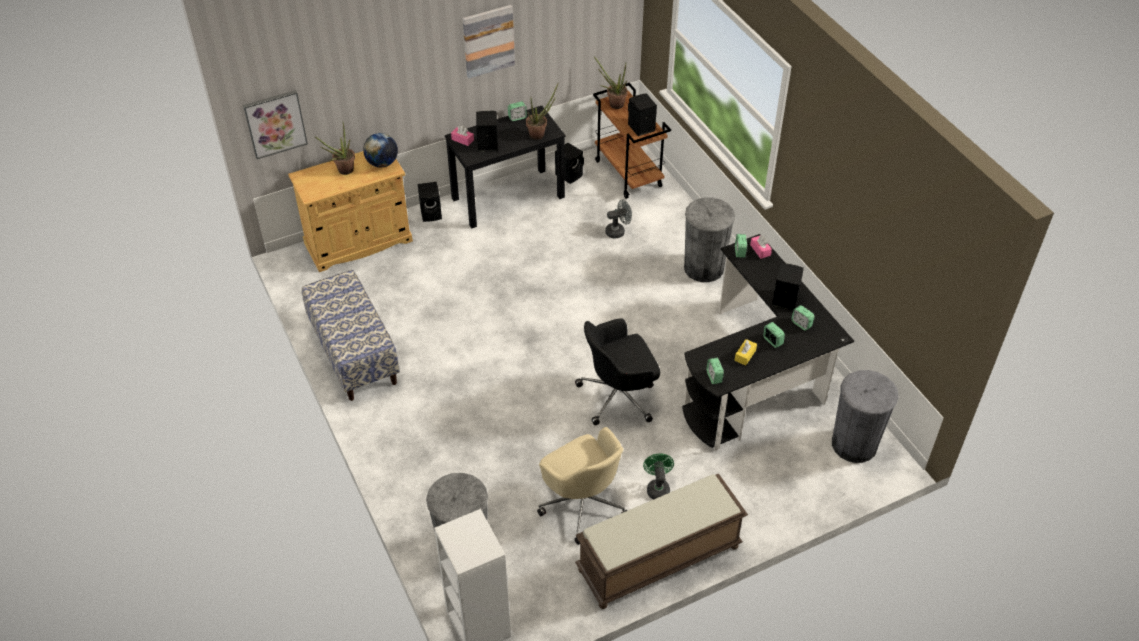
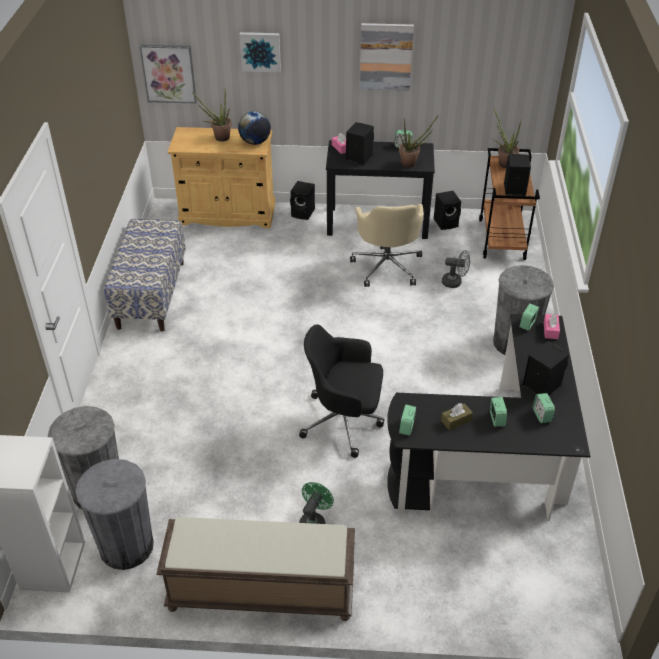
camera: 30 degrees right, 5 degrees down
beige office chair [537,427,628,545] -> beige office chair moved to [350,204,424,287]
yellow tissue box [735,339,757,366] -> brown tissue box [441,403,473,430]
grey trash can [832,370,898,463] -> grey trash can moved to [75,459,154,570]
none -> picture [239,32,281,72]

